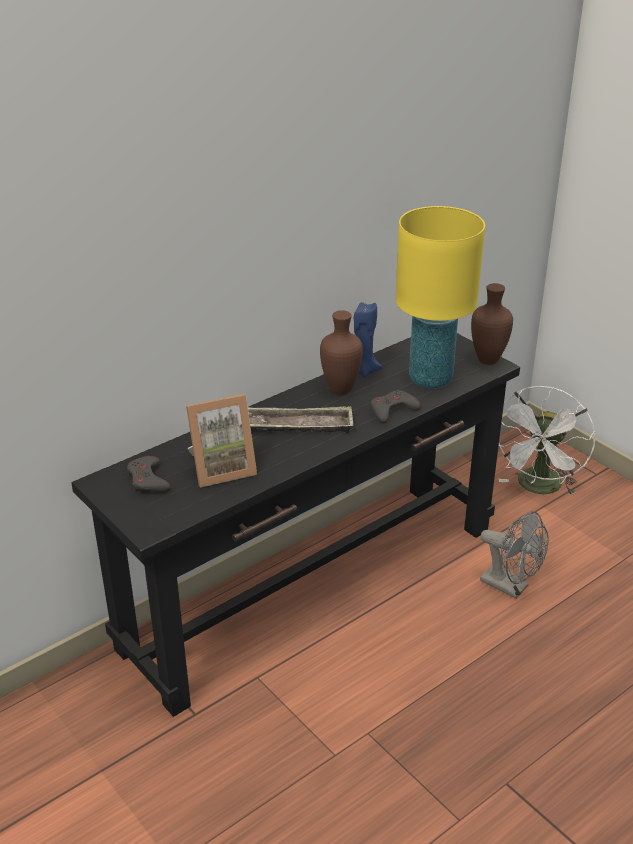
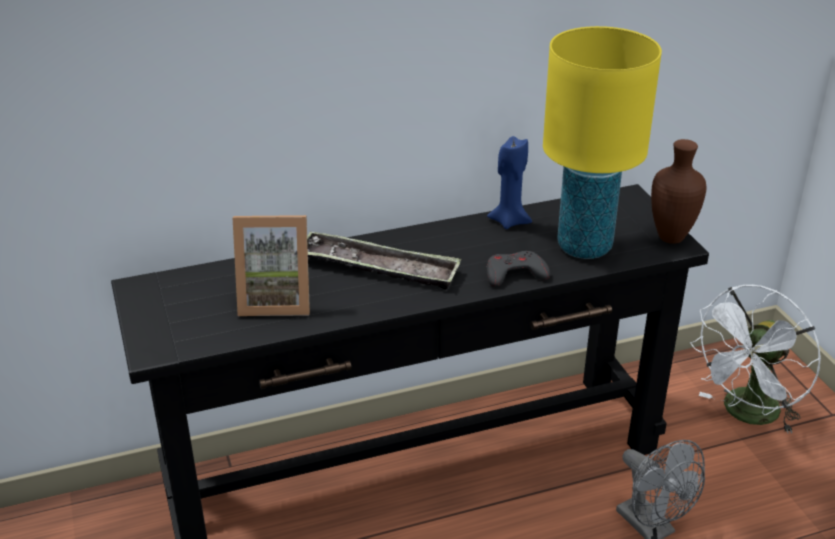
camera: 20 degrees right, 0 degrees up
grey game controller [127,456,171,493] -> none
brown vase [320,310,363,395] -> none

